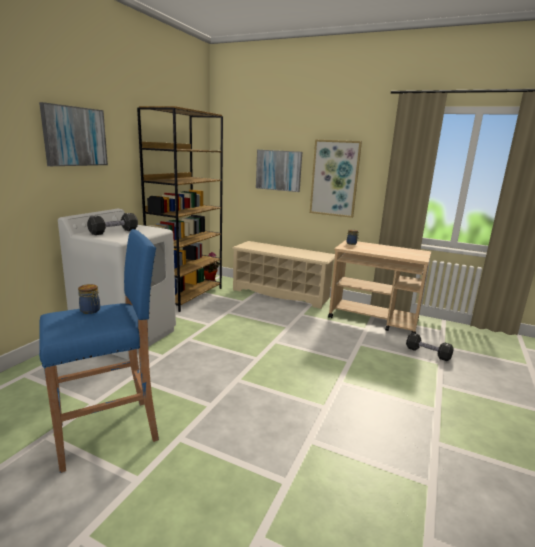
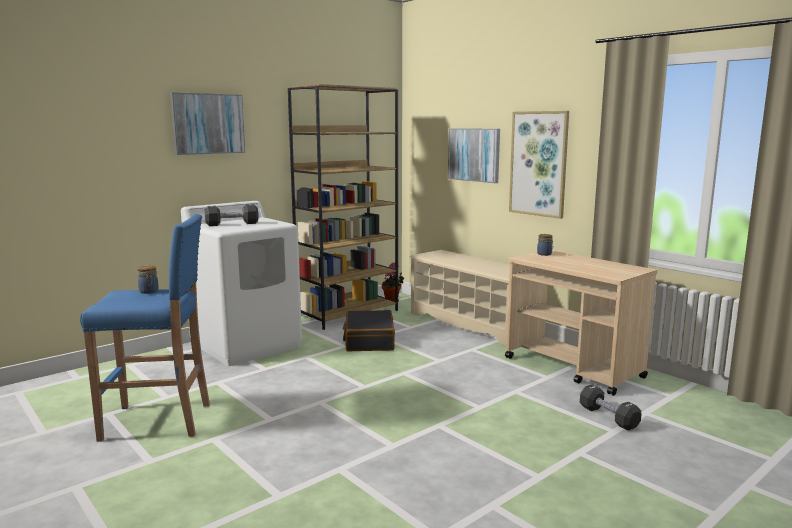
camera: 25 degrees right, 5 degrees down
none -> black suitcase [343,310,395,351]

